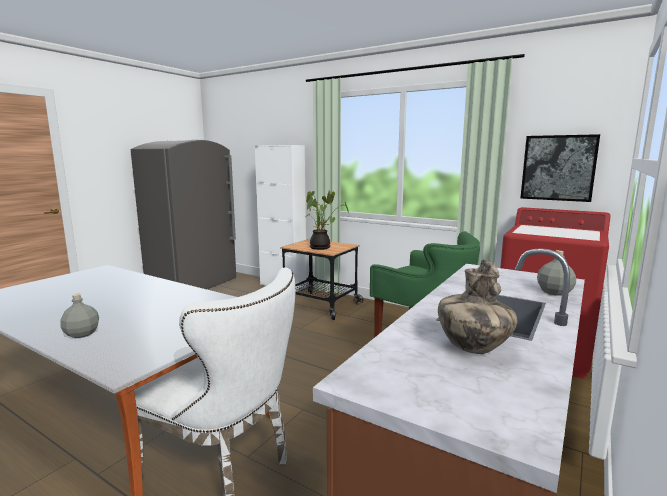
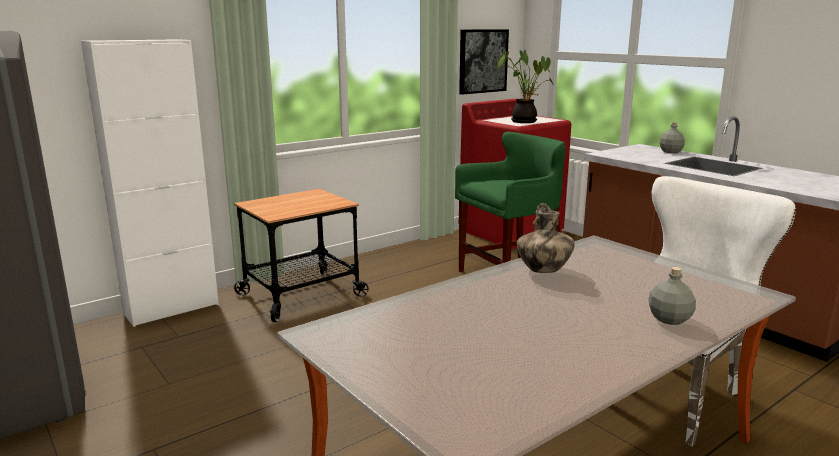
camera: 70 degrees left, 5 degrees up
potted plant [306,190,349,250] -> potted plant moved to [497,50,554,123]
vase [438,259,517,354] -> vase moved to [517,203,575,273]

